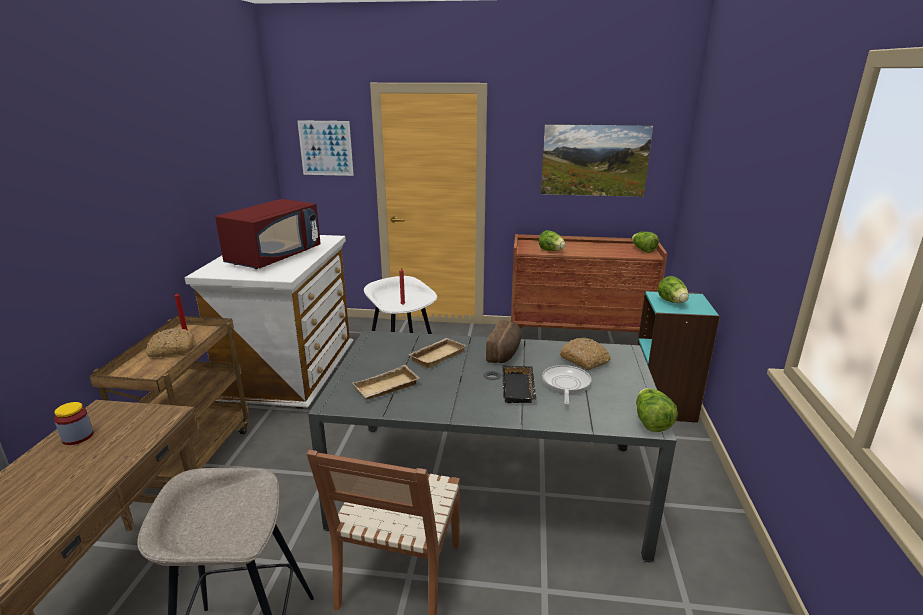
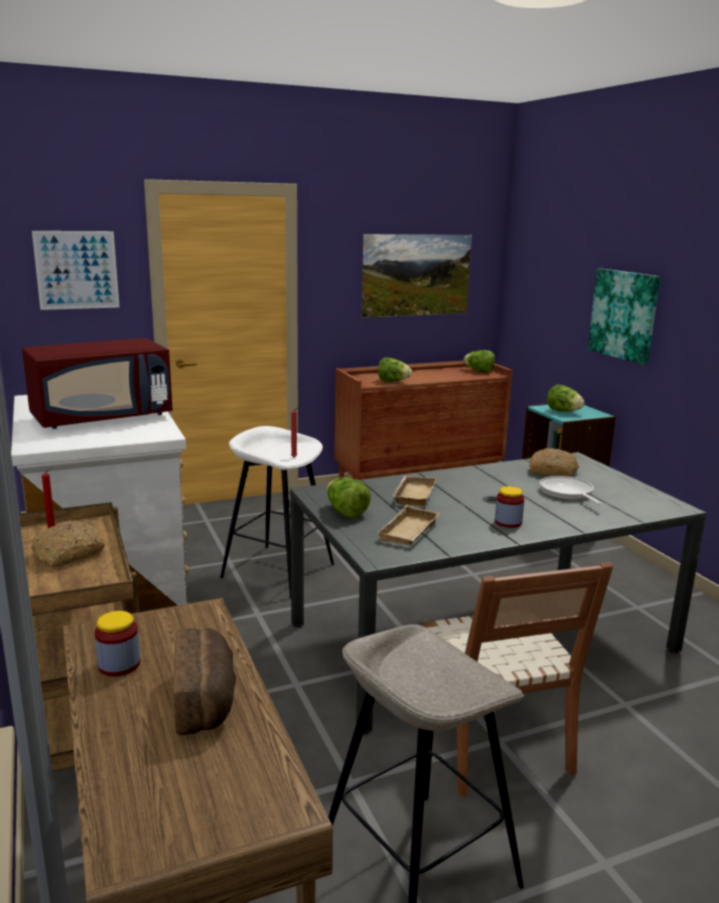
camera: 30 degrees left, 5 degrees down
red microwave [215,199,321,269] -> red microwave turned 60 degrees clockwise [22,338,173,429]
bread [486,320,522,363] -> bread moved to [173,628,236,735]
black tray [502,365,537,403] -> none
lettuce [636,388,678,432] -> lettuce moved to [327,477,371,518]
none -> jar [495,486,524,528]
none -> picture [588,269,660,365]

